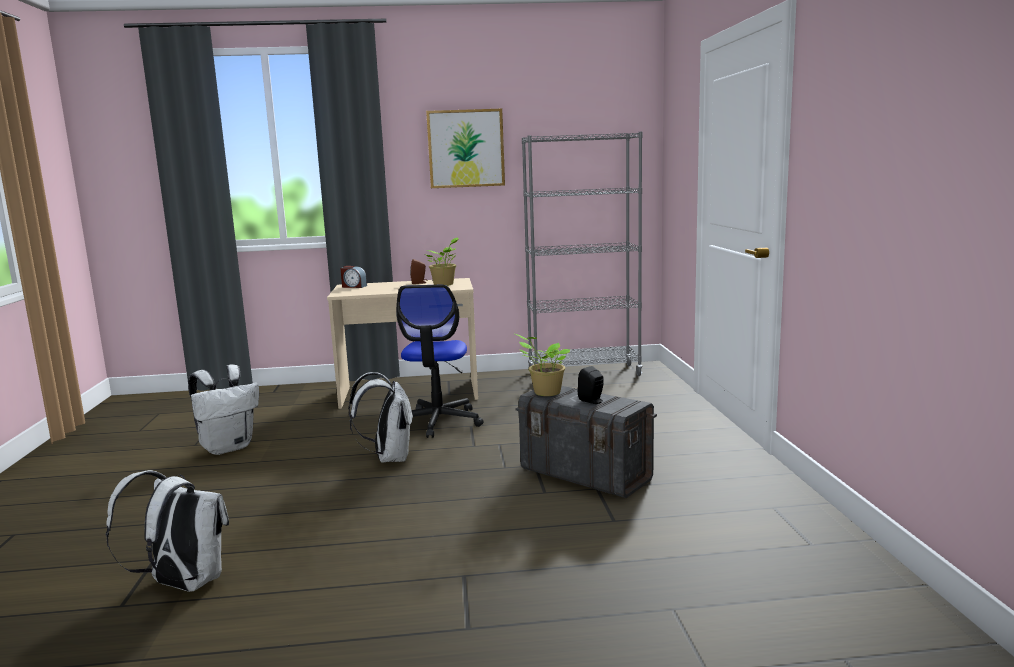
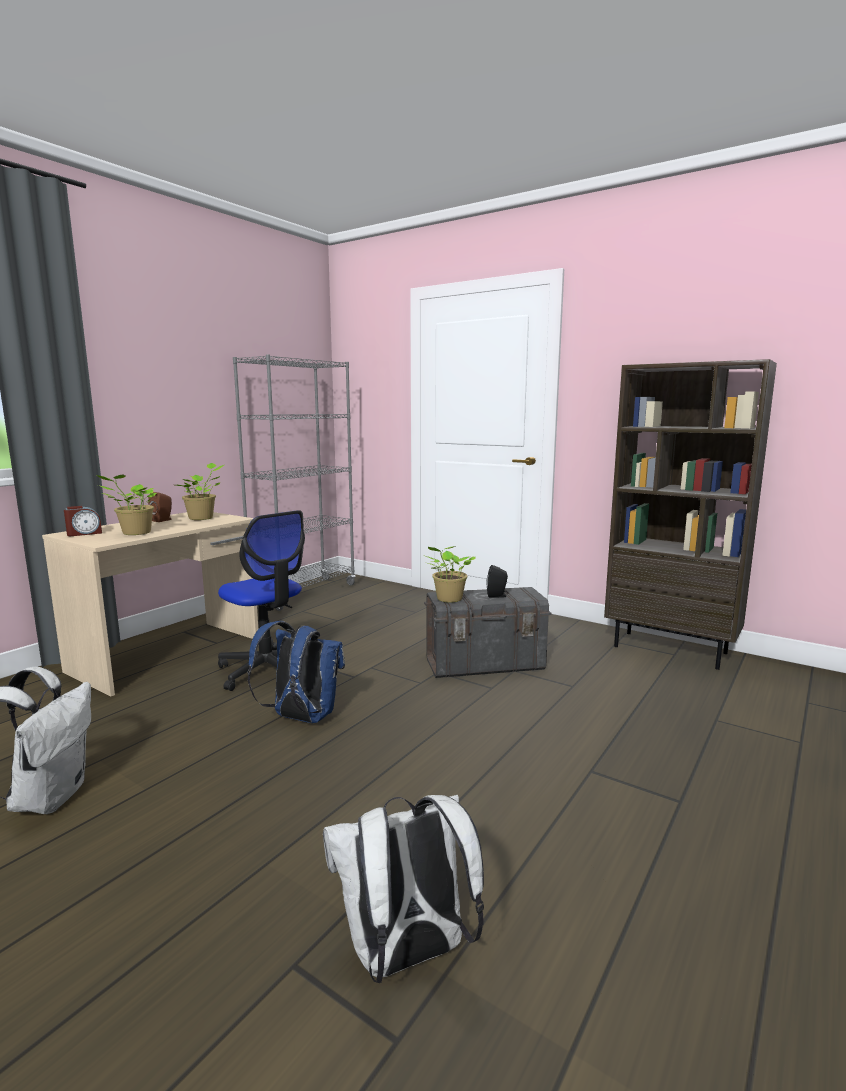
camera: 50 degrees left, 0 degrees up
white backpack [348,372,413,463] -> blue backpack [247,621,345,723]
picture [426,109,505,188] -> none
none -> potted plant [97,475,156,535]
none -> brown bookcase [604,359,777,670]

